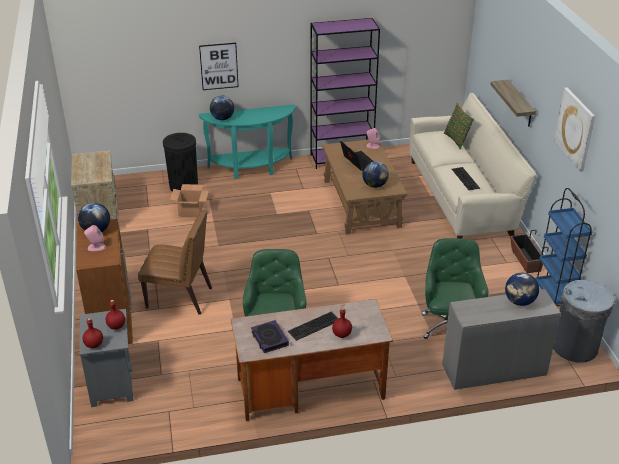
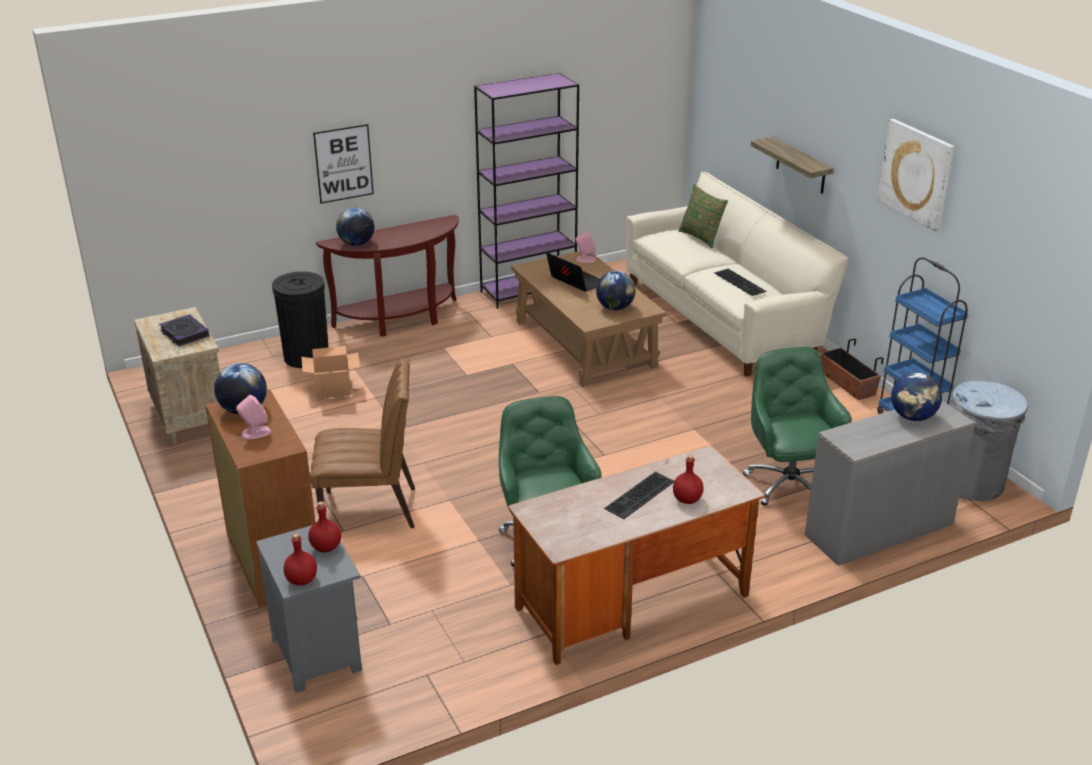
camera: 15 degrees left, 5 degrees down
turquoise console table [199,104,296,179] -> brown console table [316,215,459,337]
book [251,320,289,353] -> book moved to [159,314,209,346]

